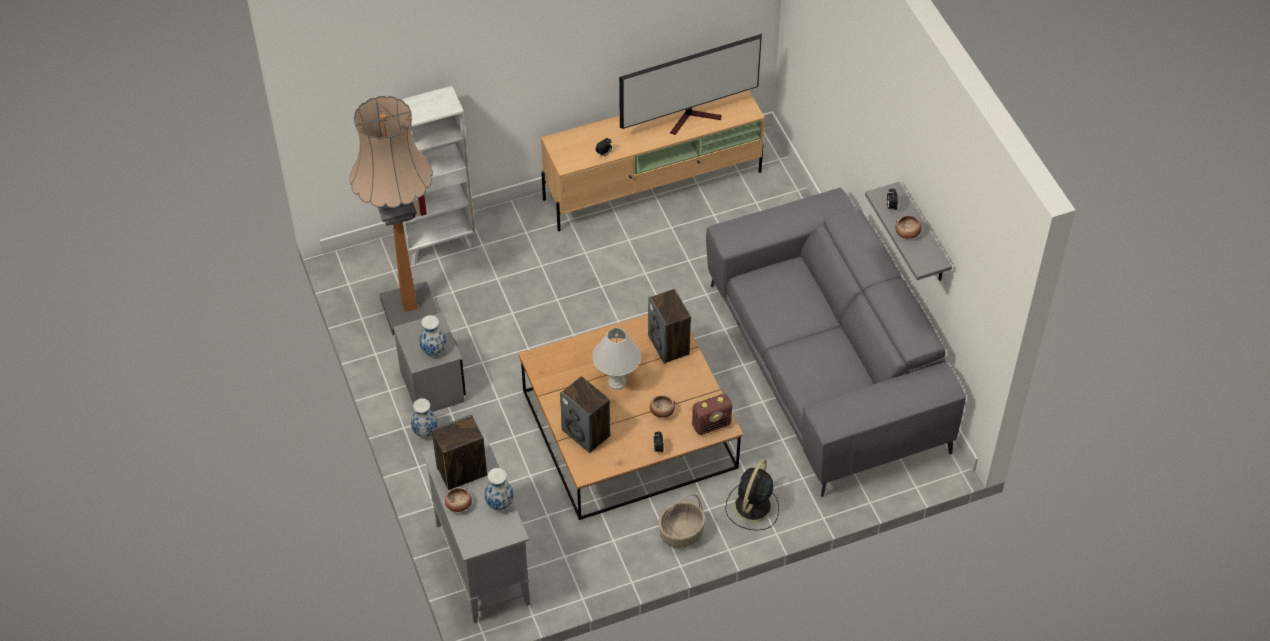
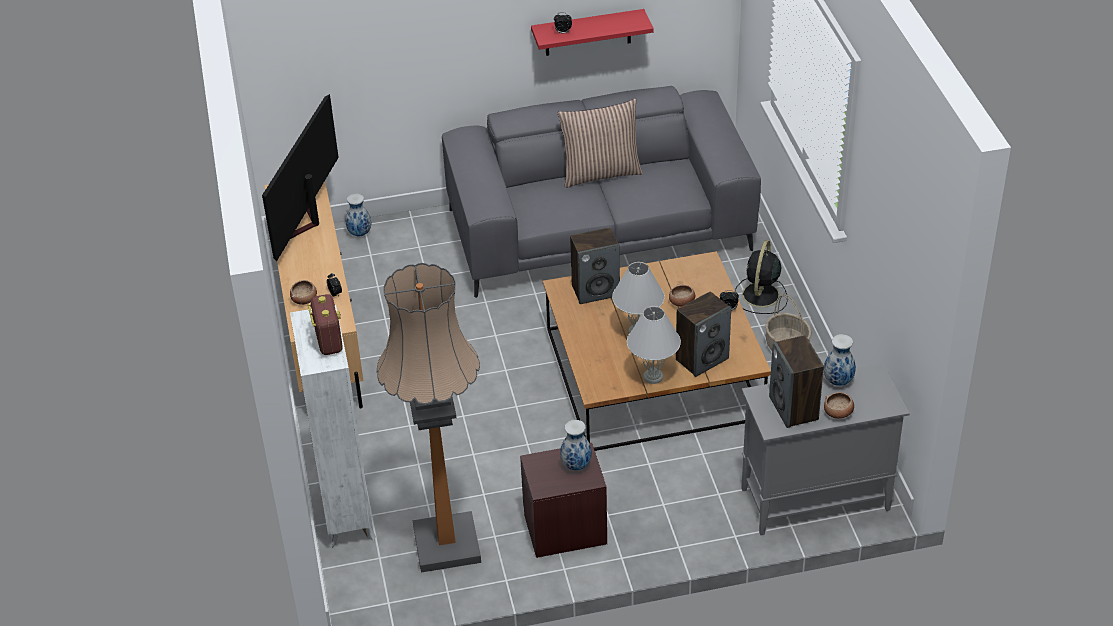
camera: 80 degrees left, 10 degrees down
grey nightstand [393,312,466,412] -> brown nightstand [520,443,607,558]
vase [411,398,437,438] -> vase moved to [346,194,372,237]
television [619,34,762,135] -> television turned 150 degrees counterclockwise [262,94,339,261]
radio [692,394,732,435] -> radio moved to [308,294,343,355]
black fan [725,459,779,531] -> black fan turned 75 degrees clockwise [735,240,788,314]
grey shelf [865,182,952,281] -> red shelf [531,9,654,56]
bowl [895,215,922,239] -> bowl moved to [290,280,317,305]
none -> pillow [558,99,643,188]
none -> white table lamp [627,306,681,384]

